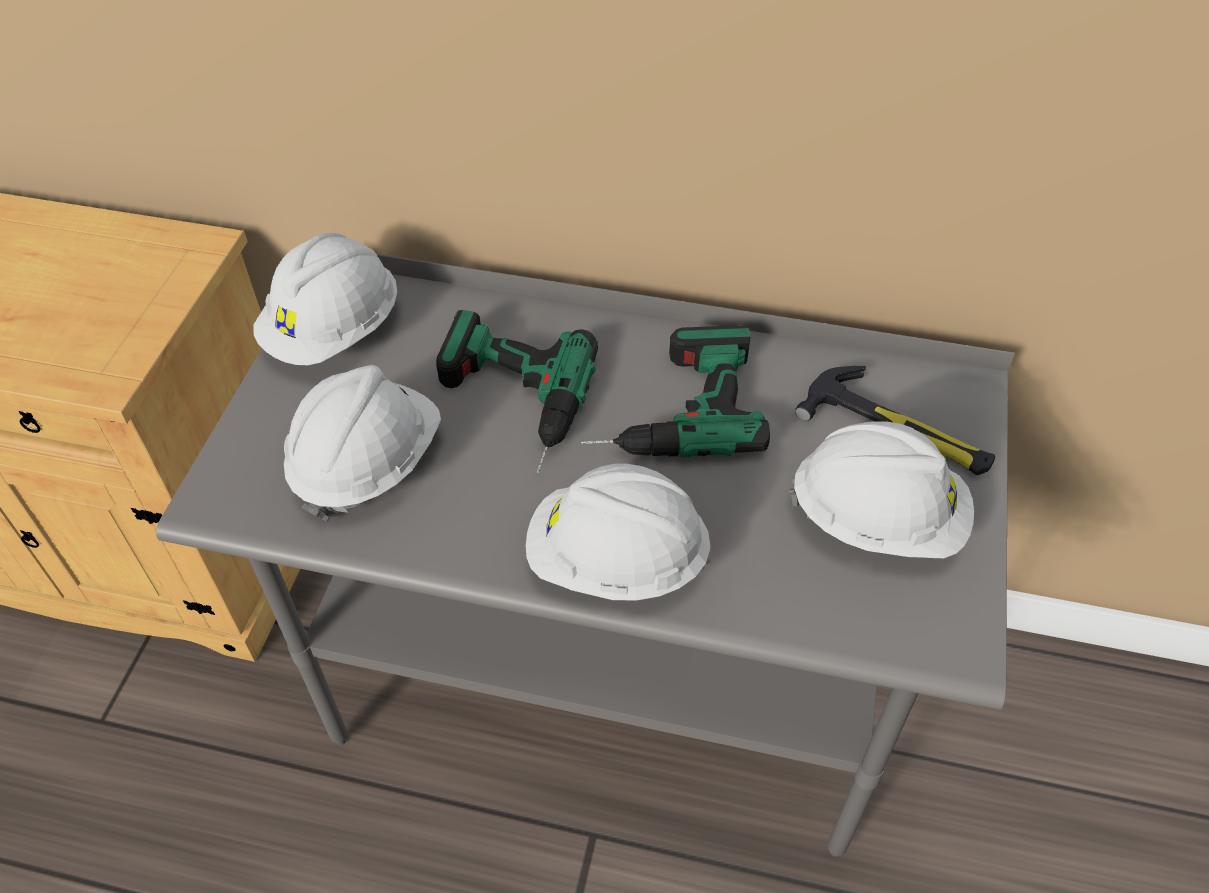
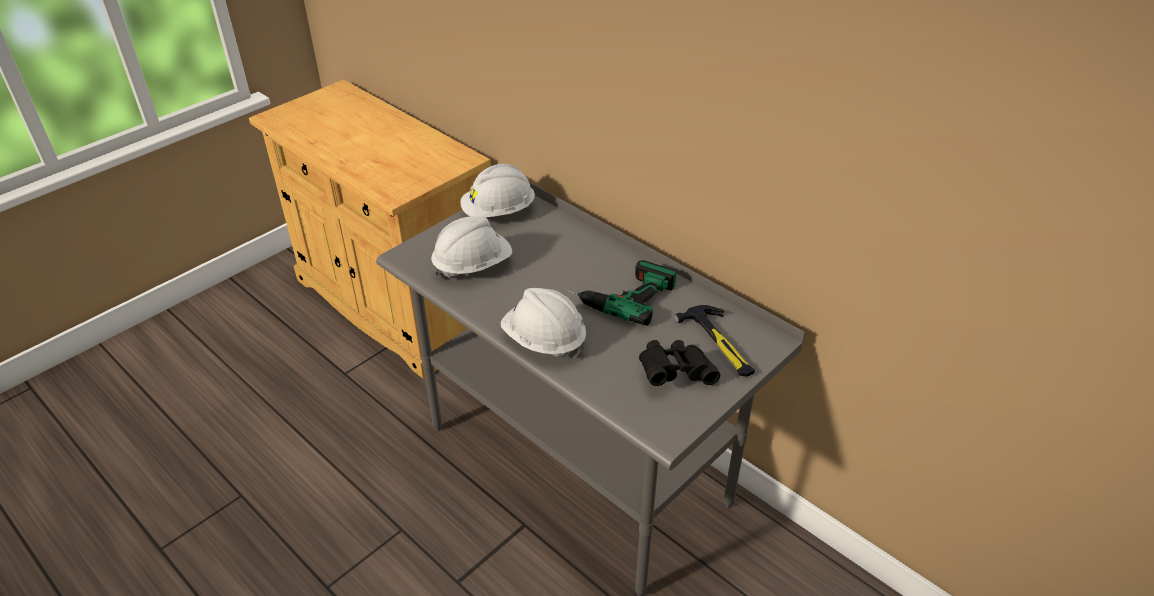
camera: 30 degrees right, 10 degrees down
power drill [436,310,598,473] -> none
white hard hat [789,421,974,558] -> black binoculars [639,340,720,386]

